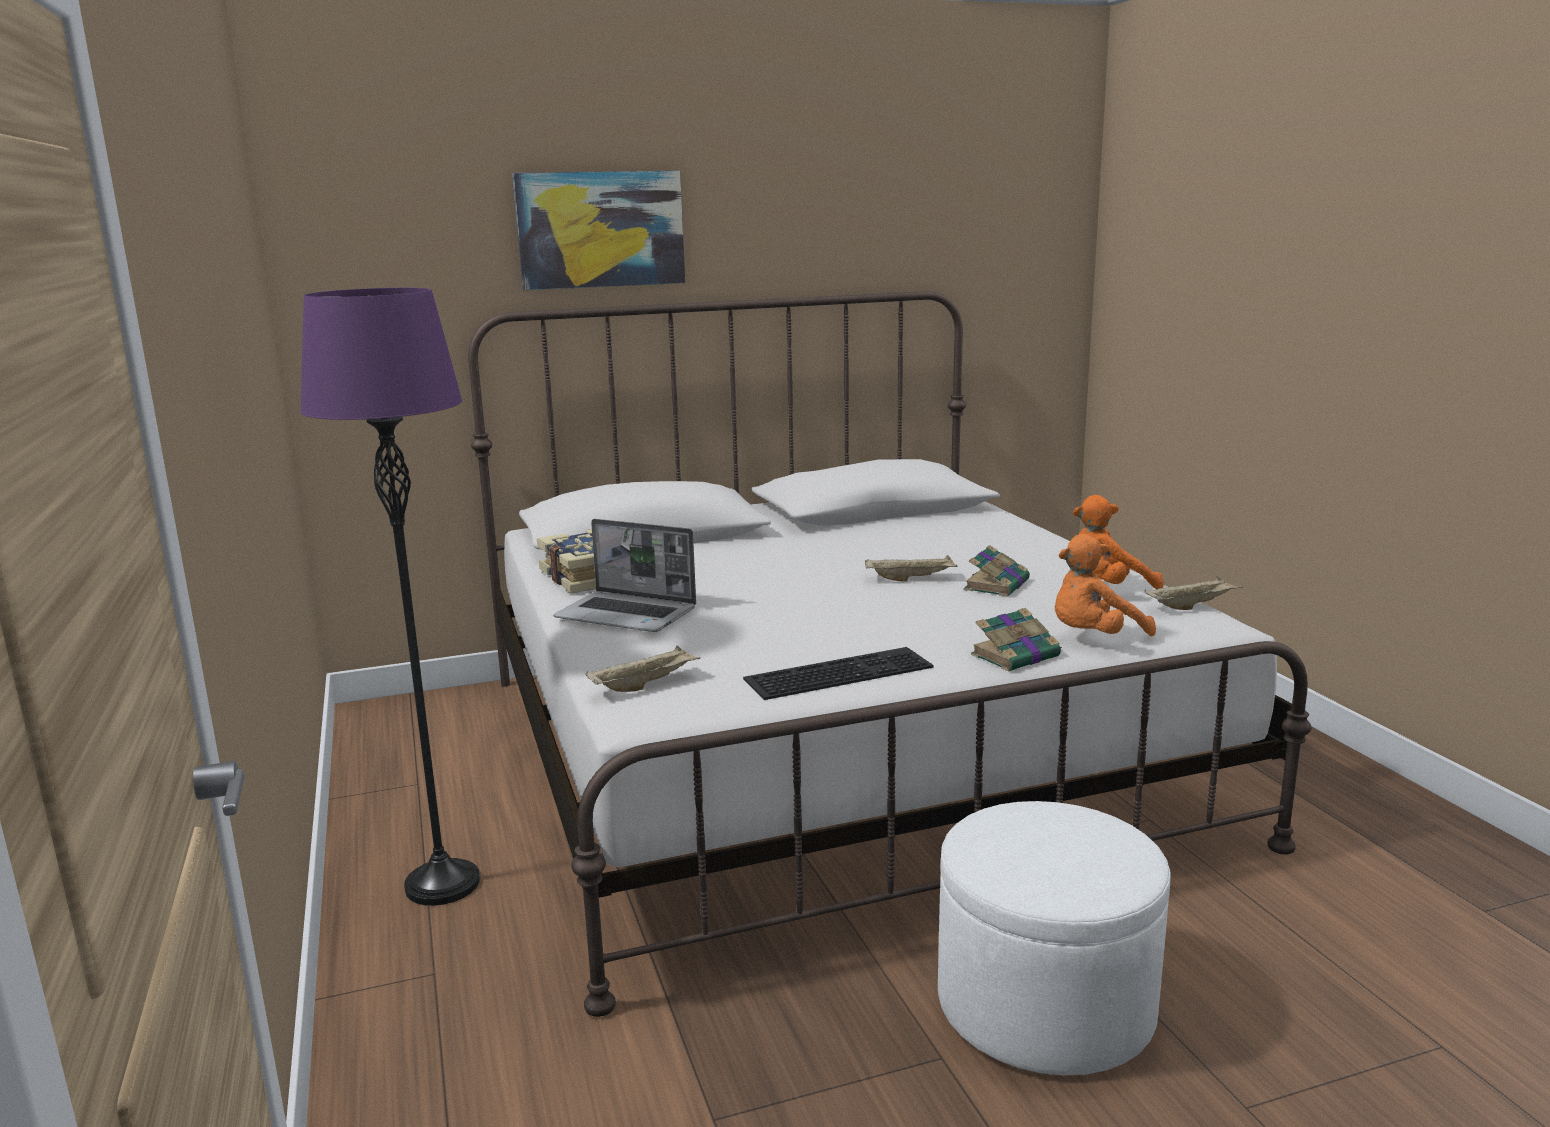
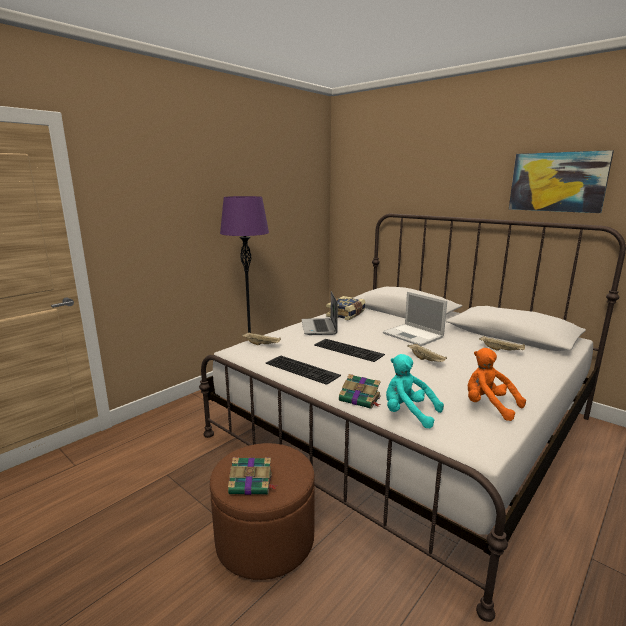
camera: 60 degrees right, 0 degrees up
picture [513,170,685,290] -> picture moved to [509,150,614,213]
white ottoman [938,801,1171,1076] -> brown ottoman [210,443,315,580]
book [964,545,1030,597] -> book moved to [228,457,276,495]
orange plush toy [1055,534,1156,636] -> turquoise plush toy [386,354,444,428]
beige tray [1145,576,1243,610] -> beige tray moved to [479,336,525,351]
none -> keyboard [314,339,385,362]
none -> laptop [383,292,447,346]

